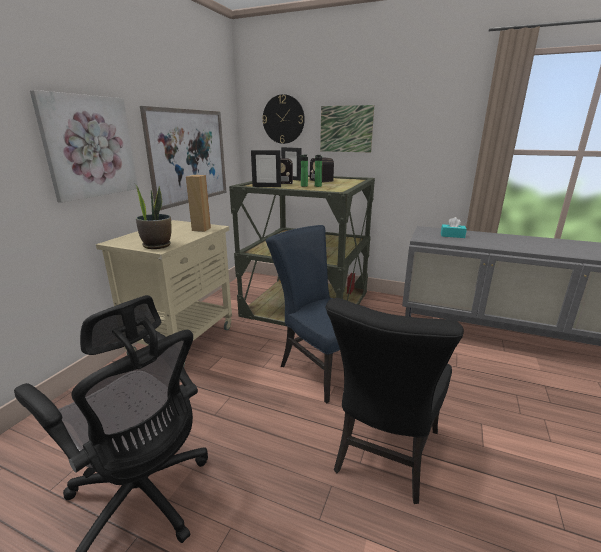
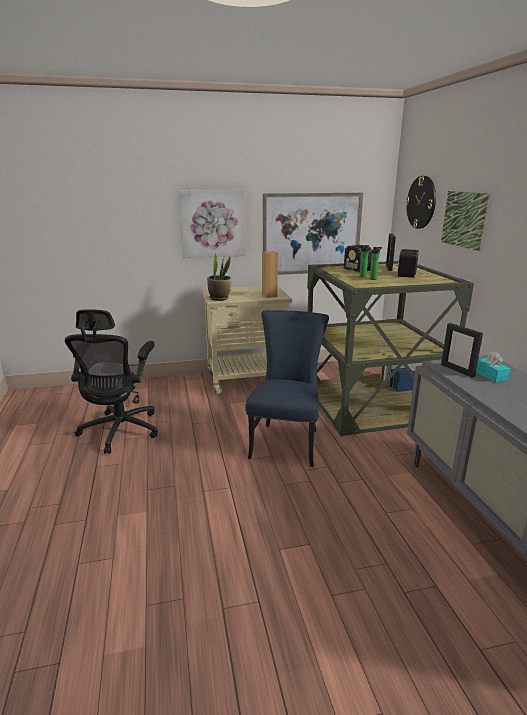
camera: 55 degrees right, 0 degrees up
picture frame [251,150,281,187] -> picture frame moved to [441,323,483,377]
black chair [325,298,464,504] -> none

